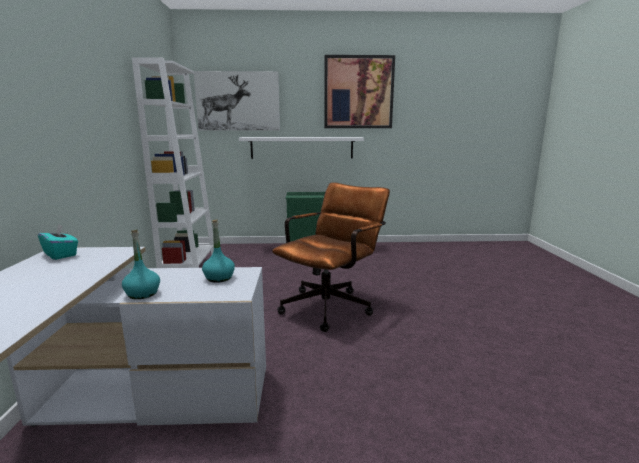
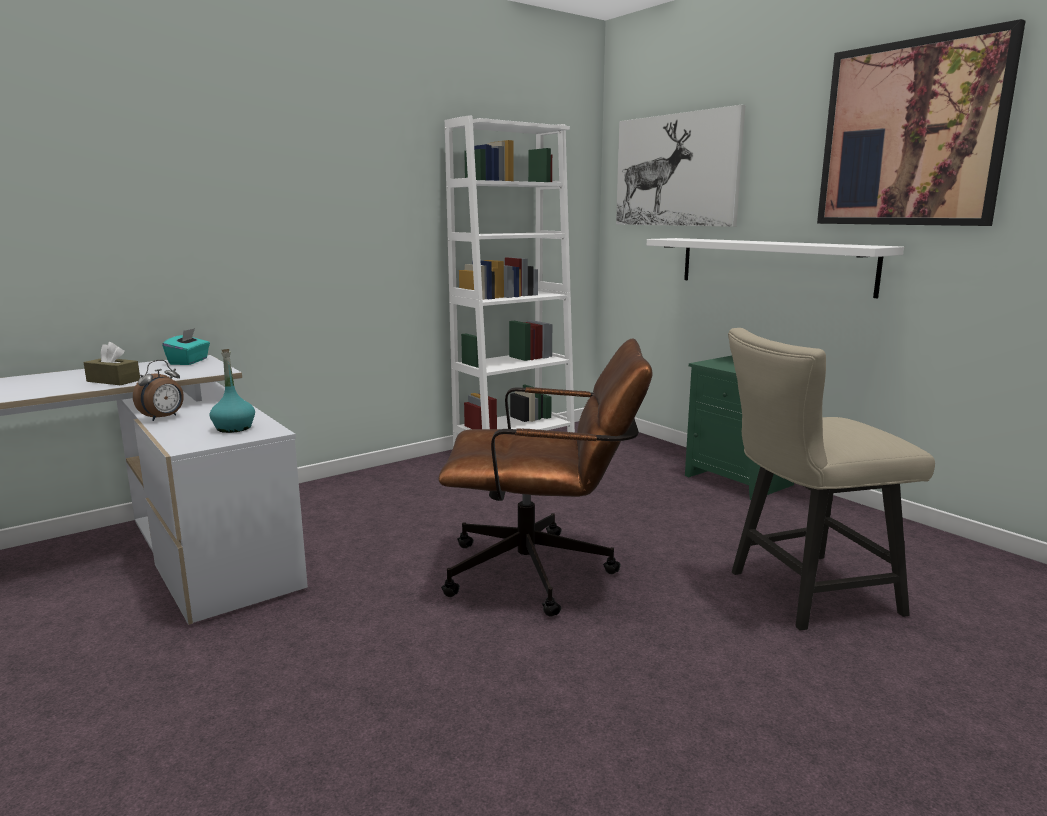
camera: 55 degrees right, 0 degrees up
turquoise bottle [122,230,160,299] -> alarm clock [133,360,184,421]
none -> brown tissue box [84,342,140,385]
none -> beige chair [728,328,935,630]

